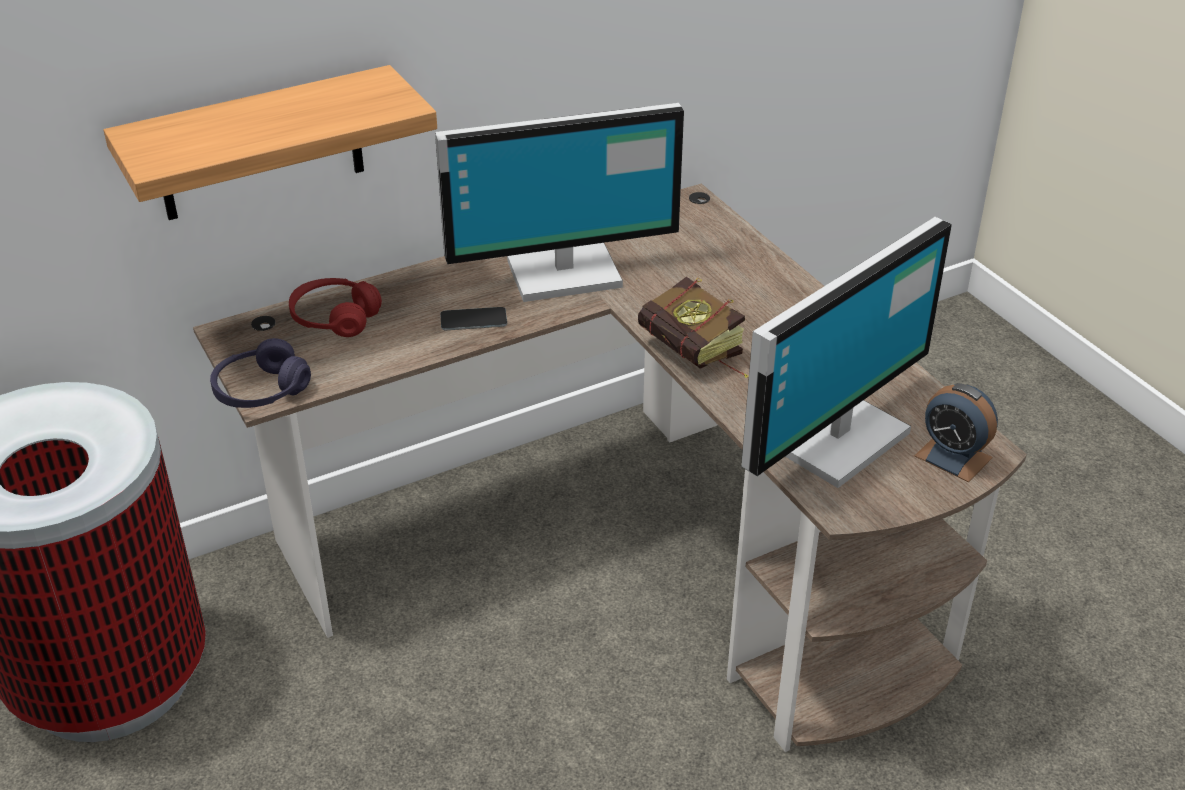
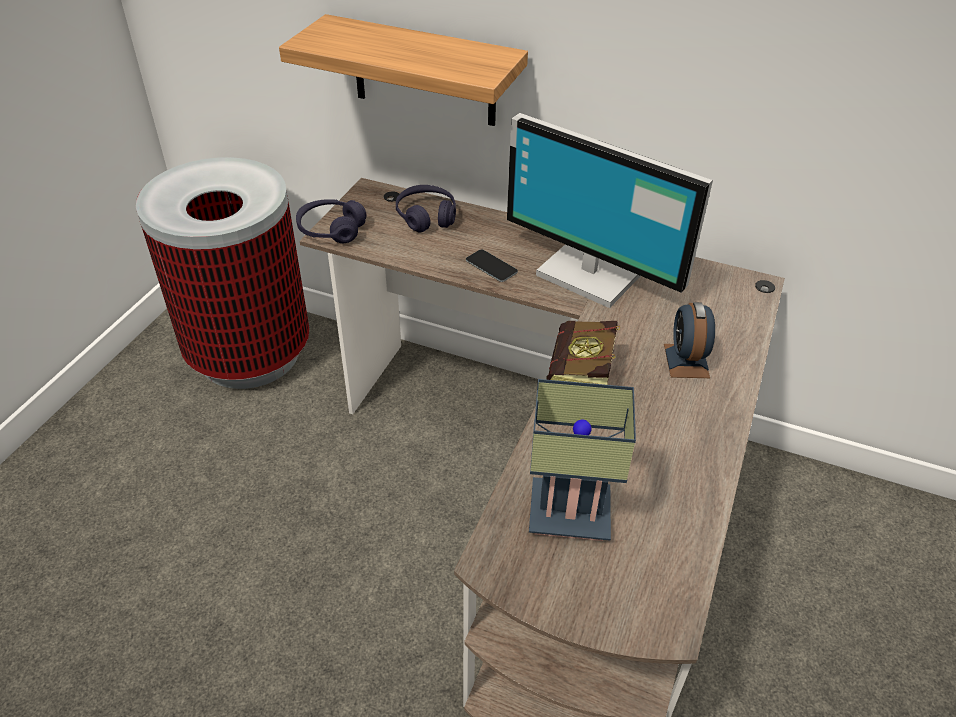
camera: 50 degrees right, 5 degrees up
red headphones [289,278,382,337] -> purple headphones [396,185,456,233]
monitor [741,217,952,488] -> table lamp [529,379,636,541]
alarm clock [915,383,998,482] -> alarm clock moved to [664,302,715,378]

